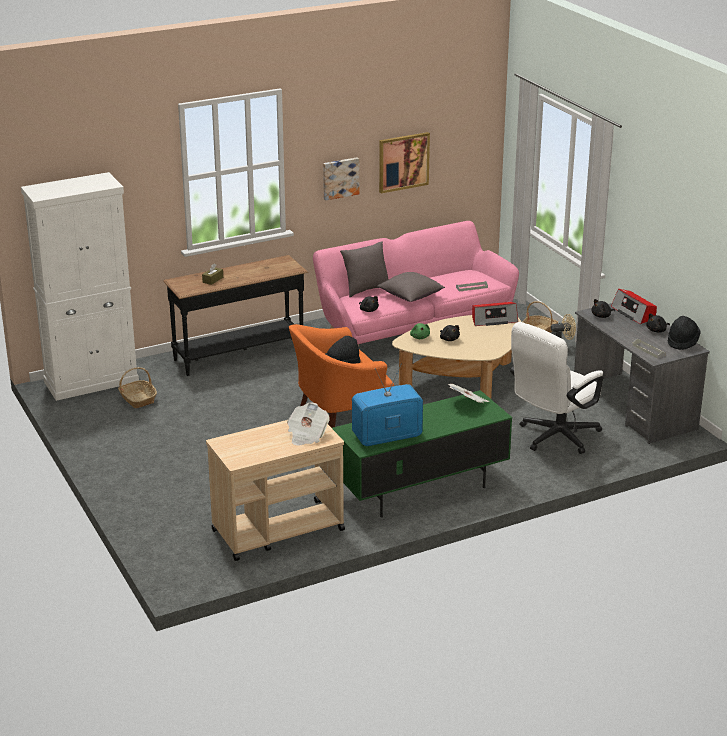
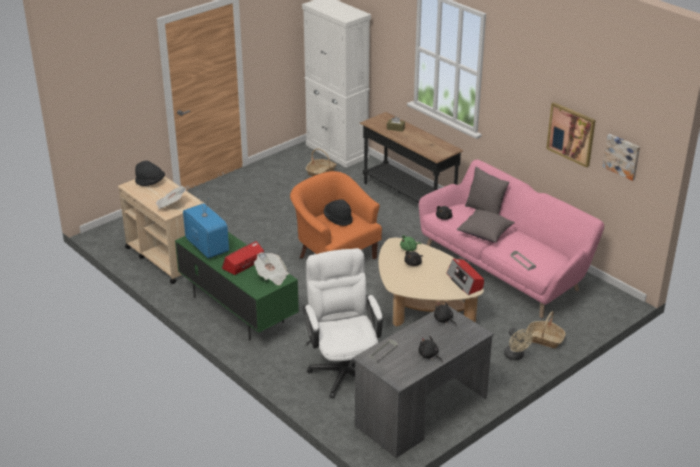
camera: 75 degrees right, 5 degrees up
picture [323,157,359,201] -> picture moved to [602,134,640,181]
white office chair [510,322,603,454] -> white office chair turned 45 degrees clockwise [303,248,383,399]
radio [611,289,657,324] -> radio moved to [222,241,264,275]
black hat [668,316,701,350] -> black hat moved to [135,161,165,186]

